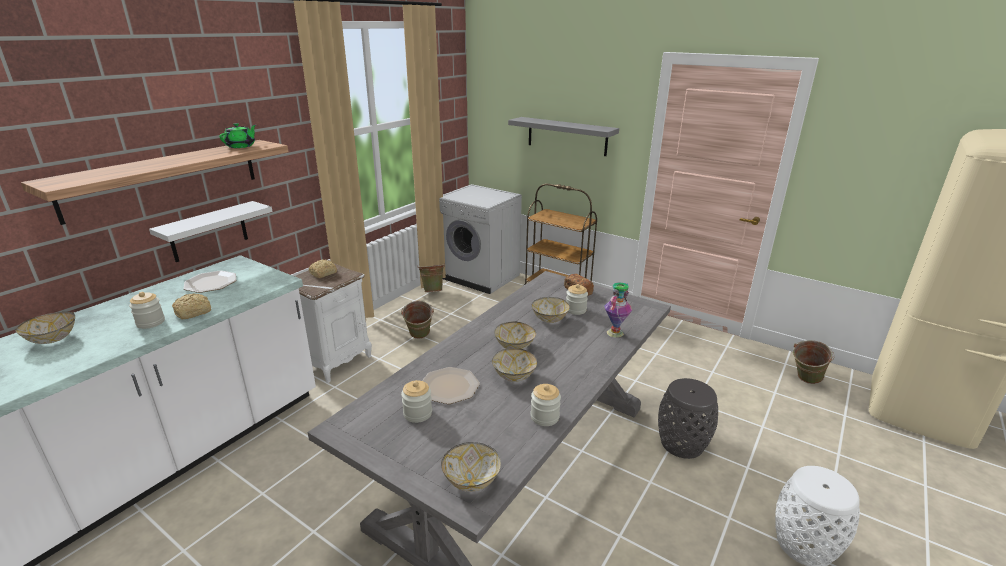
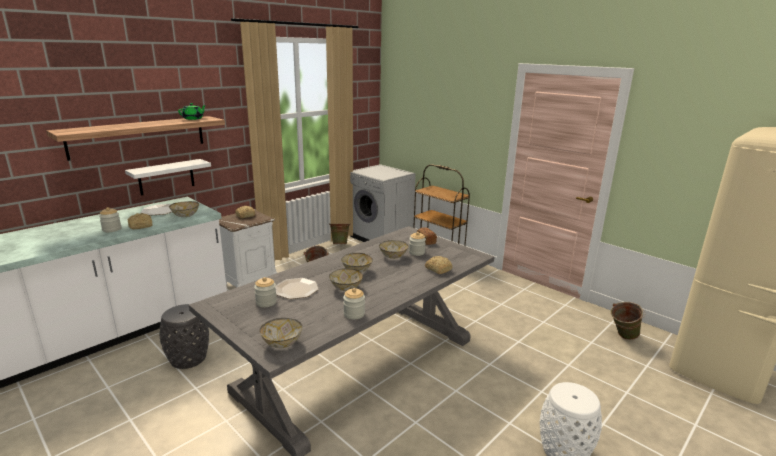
camera: 10 degrees right, 5 degrees down
bowl [15,312,75,344] -> bowl moved to [169,201,199,217]
grey shelf [508,117,619,156] -> none
vase [604,282,632,338] -> bread [425,256,453,274]
grey stool [658,378,718,459] -> grey stool moved to [160,304,209,369]

